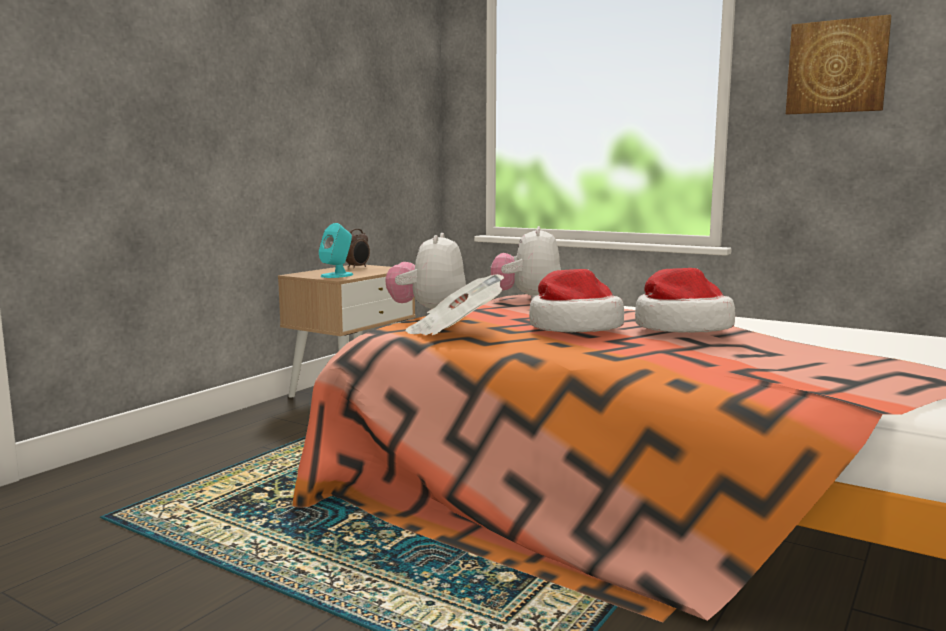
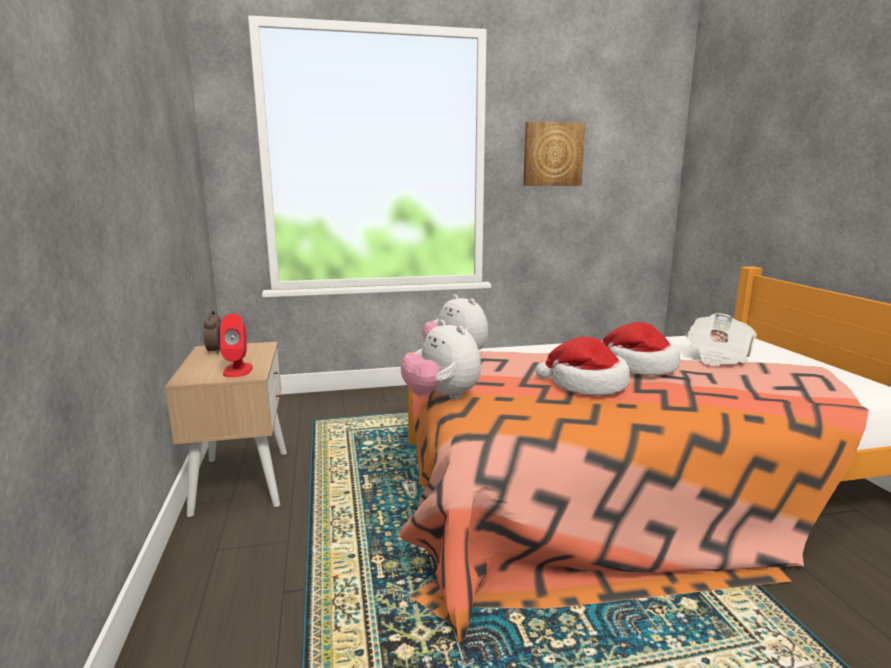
camera: 45 degrees left, 5 degrees up
turquoise speaker [318,223,353,278] -> red speaker [220,314,253,377]
newspaper [405,274,505,335] -> newspaper moved to [686,313,757,365]

